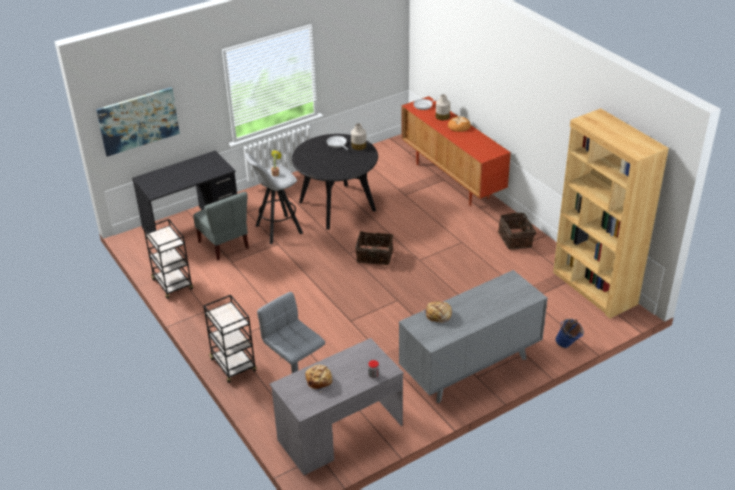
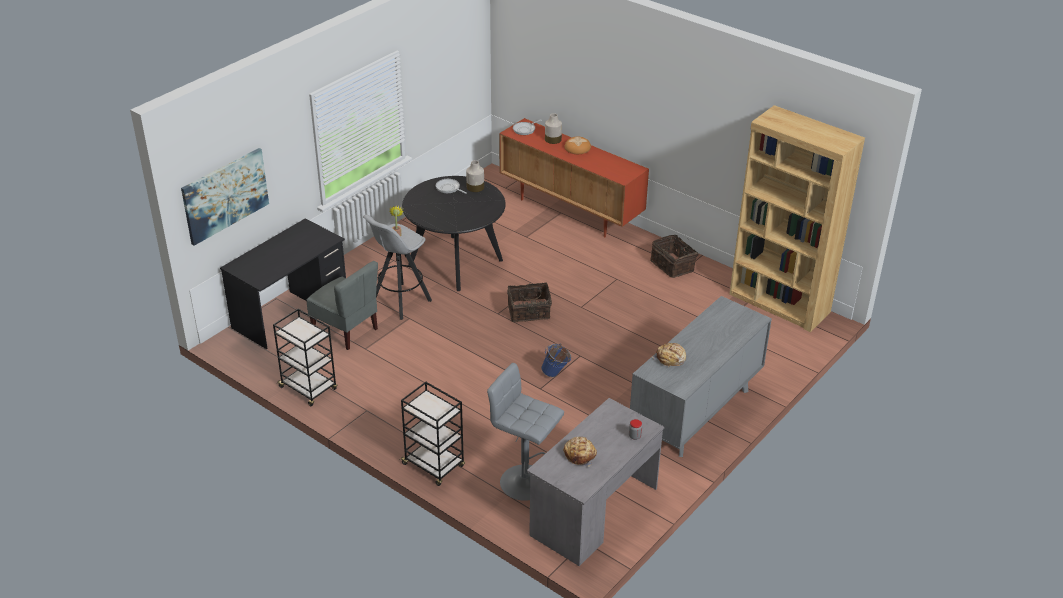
camera: 20 degrees left, 0 degrees up
blue bucket [555,319,584,348] -> blue bucket moved to [541,343,571,377]

